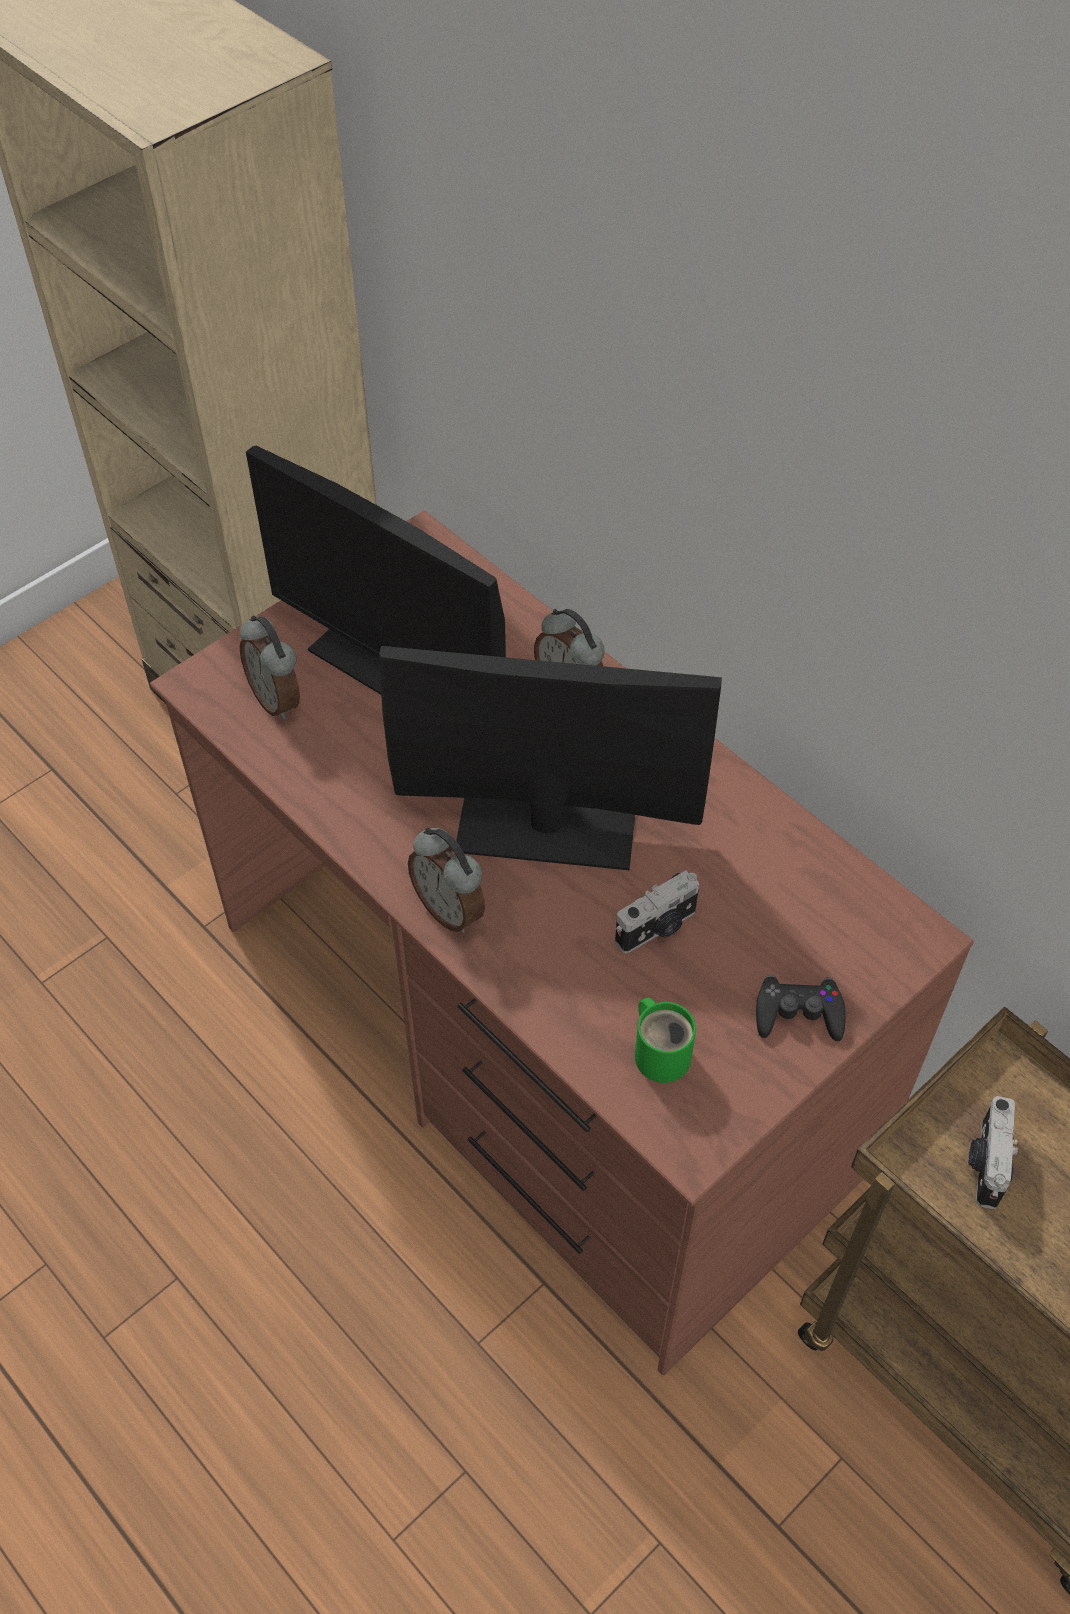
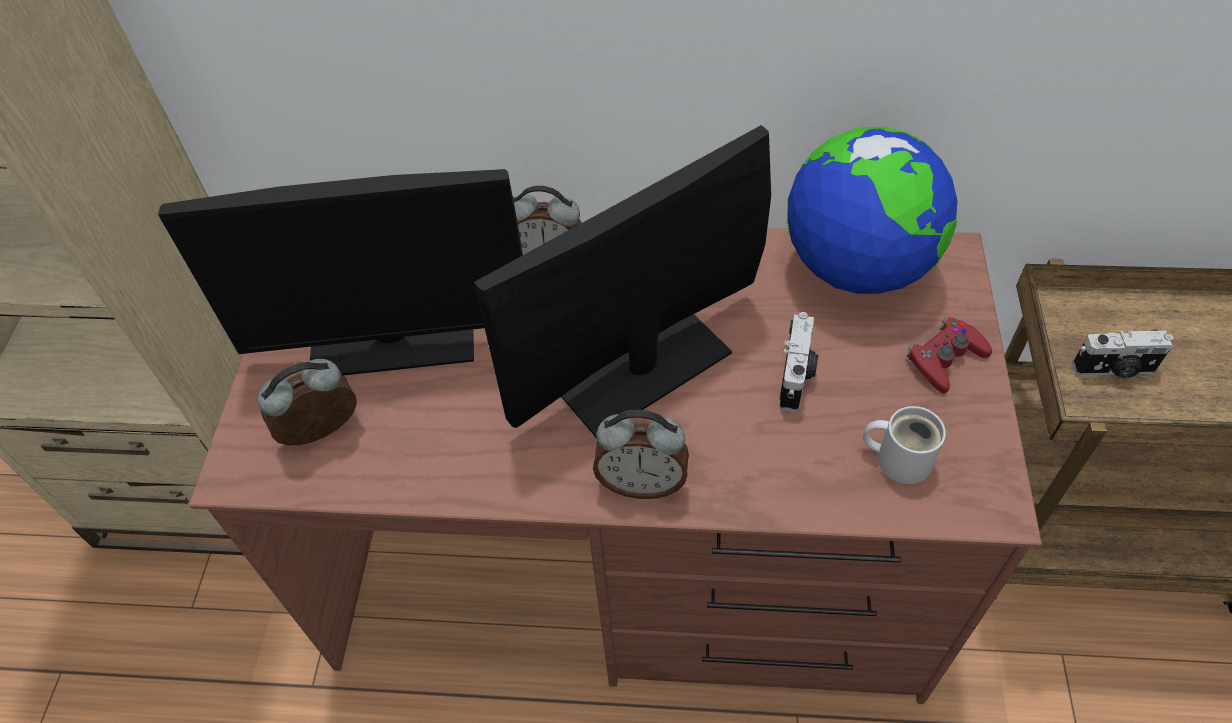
camera: 40 degrees left, 0 degrees up
alarm clock [240,615,300,720] -> alarm clock turned 135 degrees clockwise [258,359,357,445]
green mug [635,998,696,1083] -> white mug [863,406,946,484]
black game controller [756,975,846,1041] -> red game controller [907,317,992,393]
camera [968,1096,1018,1209] -> camera turned 60 degrees counterclockwise [1072,330,1174,378]
none -> globe [787,126,958,294]

